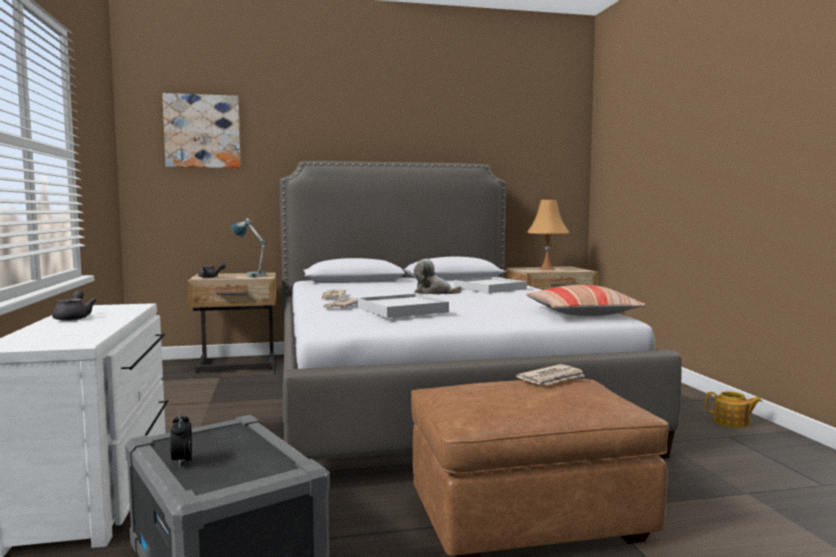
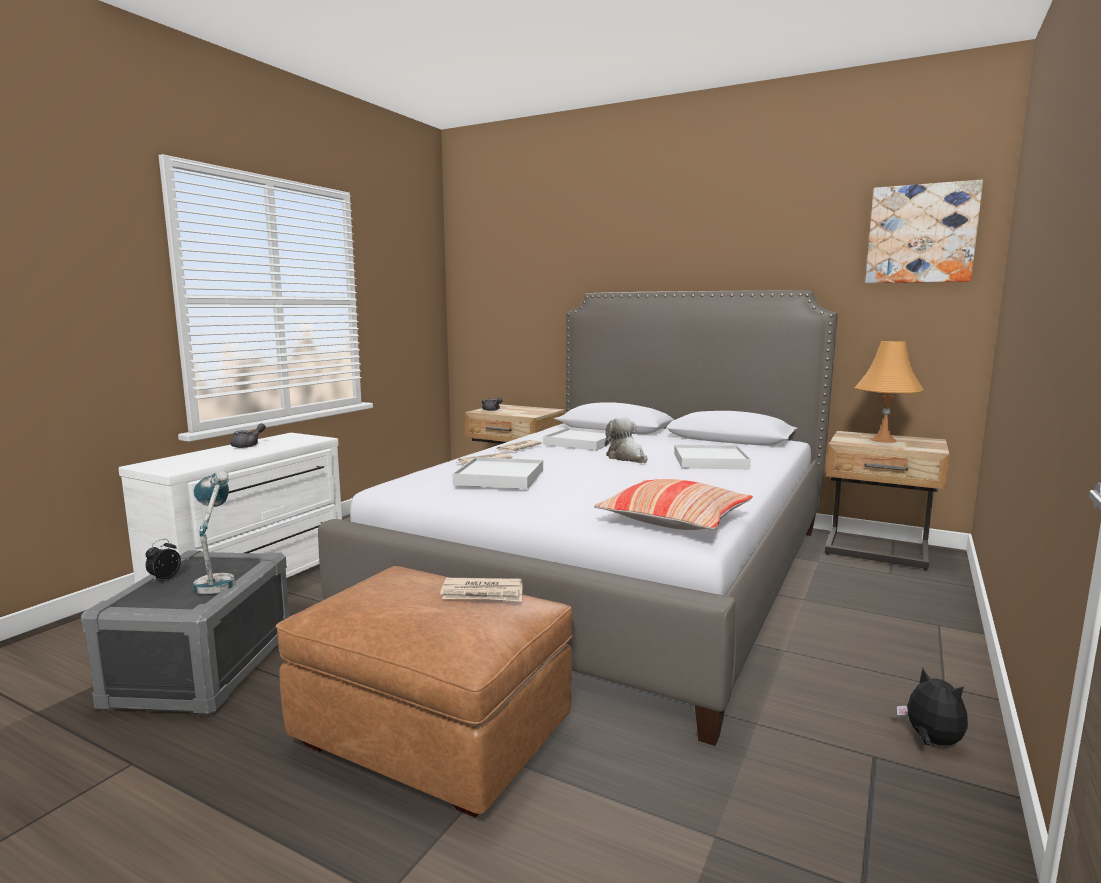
camera: 40 degrees right, 5 degrees up
picture [162,93,241,168] -> picture moved to [865,180,983,283]
table lamp [230,218,266,277] -> table lamp moved to [193,471,235,594]
teapot [706,391,762,428] -> plush toy [896,668,968,745]
none -> white tray [543,427,611,451]

